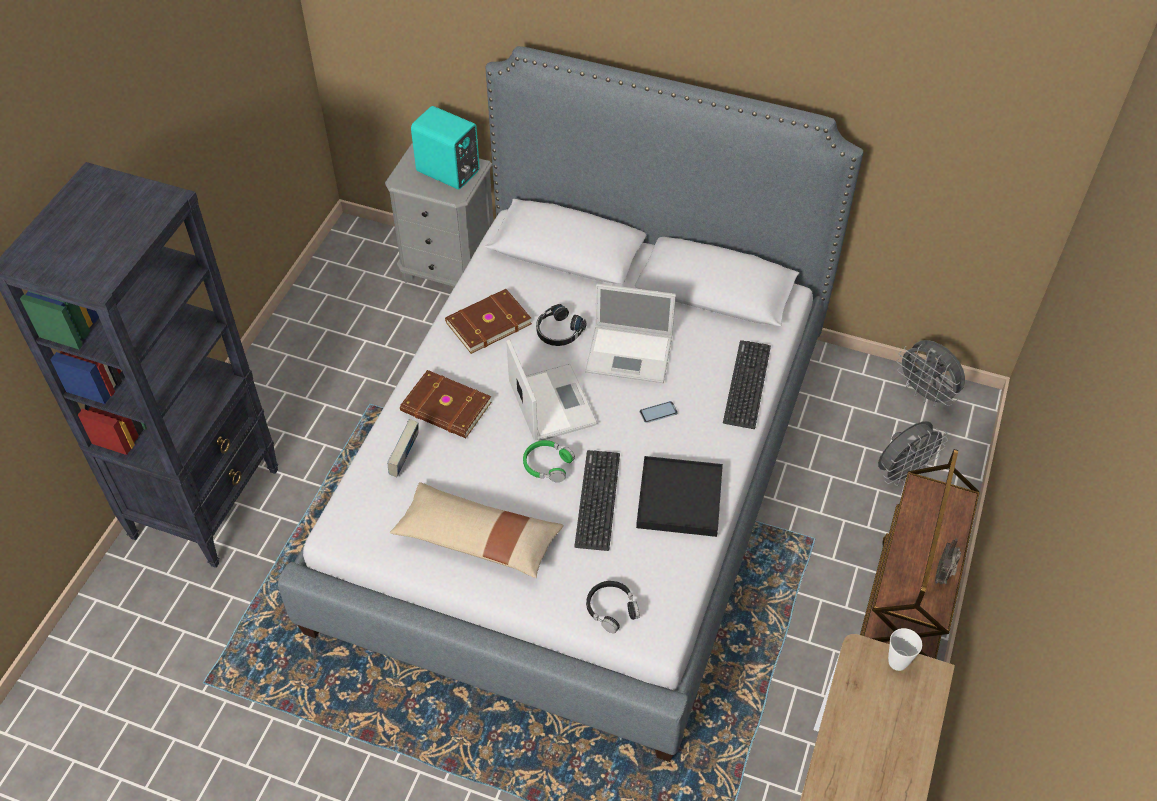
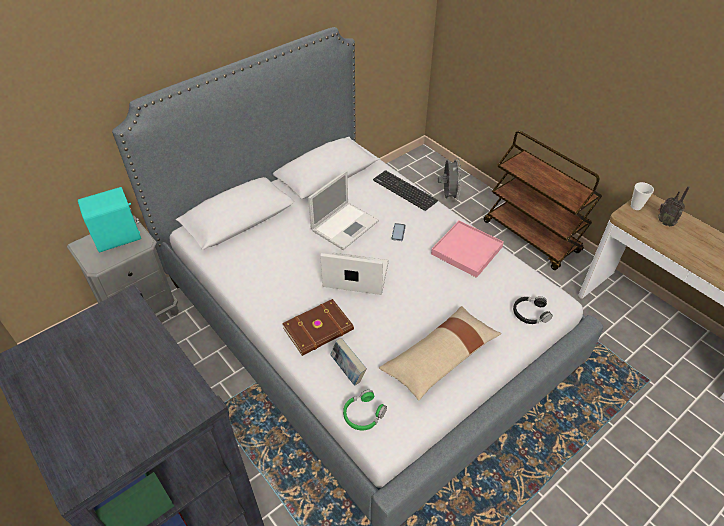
camera: 60 degrees left, 5 degrees down
brown book [445,289,532,354] -> none
green headphones [523,440,575,482] -> green headphones moved to [343,390,387,430]
black headphones [536,304,587,346] -> none
keyboard [574,450,620,551] -> none
black tray [636,456,723,537] -> pink tray [431,221,504,278]
grey fan [896,340,965,407] -> none
radio [935,538,961,585] -> radio moved to [658,186,689,226]

